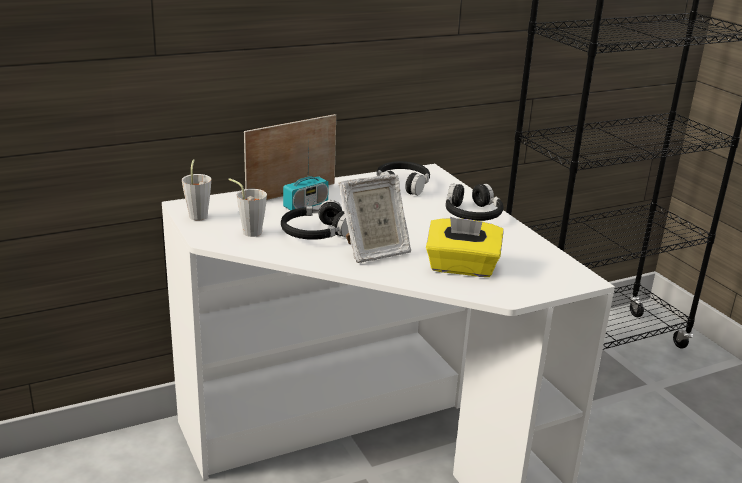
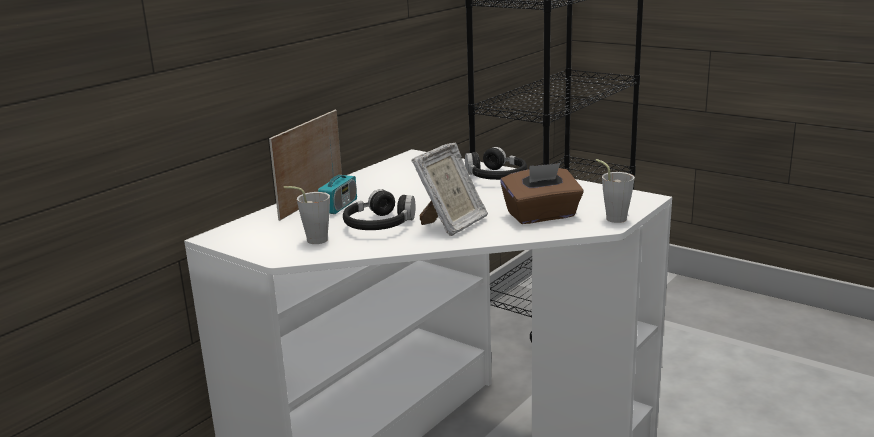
camera: 25 degrees left, 5 degrees down
grey cup [182,159,211,221] -> grey cup moved to [596,159,635,223]
black headphones [377,161,430,195] -> none
yellow tissue box [426,217,503,277] -> brown tissue box [500,163,584,224]

